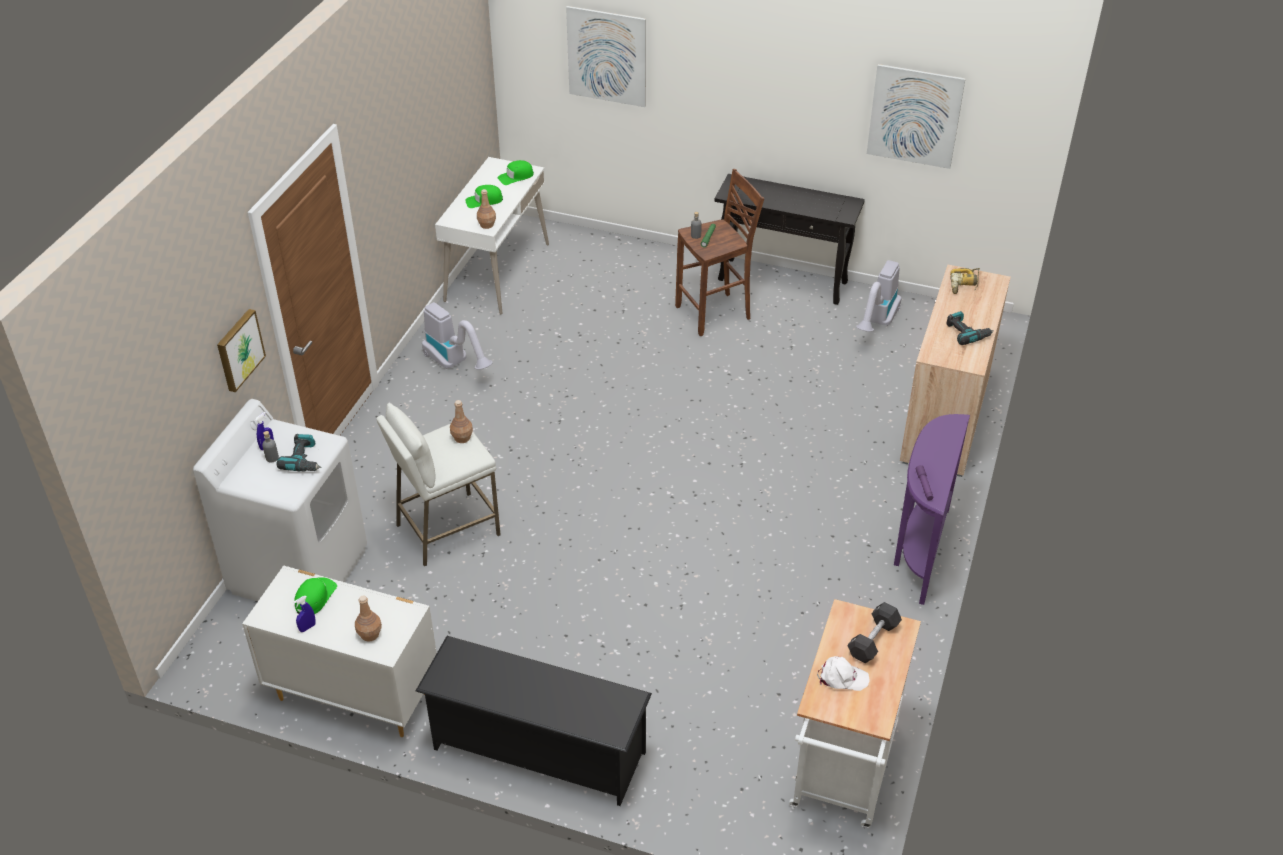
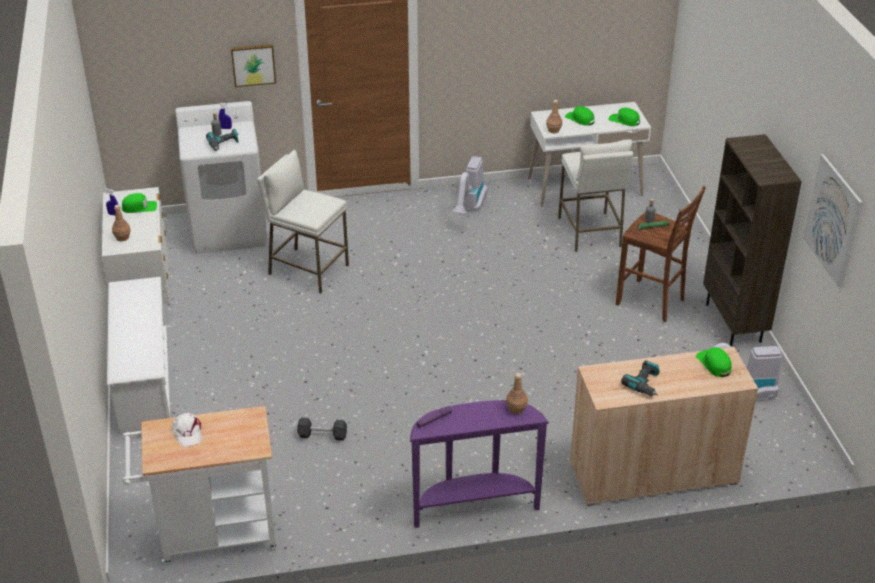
camera: 60 degrees right, 5 degrees down
black shoe rack [416,636,652,806] -> white shoe rack [107,277,171,435]
brown bottle [450,400,473,443] -> brown bottle moved to [506,373,528,414]
picture [566,6,646,107] -> none
black console table [714,174,865,305] -> brown bookcase [703,134,802,347]
black dumbbell [847,602,902,663] -> black dumbbell moved to [297,418,347,440]
power drill [950,268,980,294] -> green cap [696,347,732,377]
none -> white stool [558,139,633,252]

